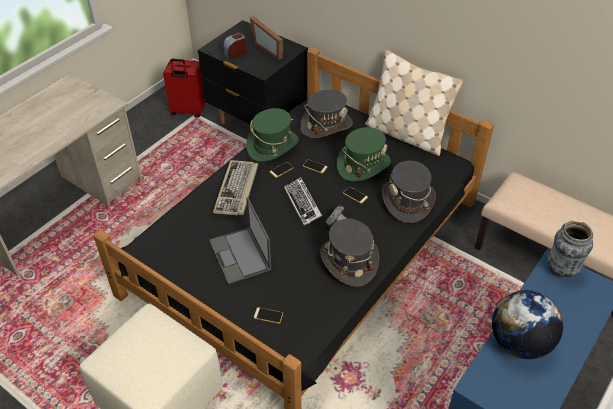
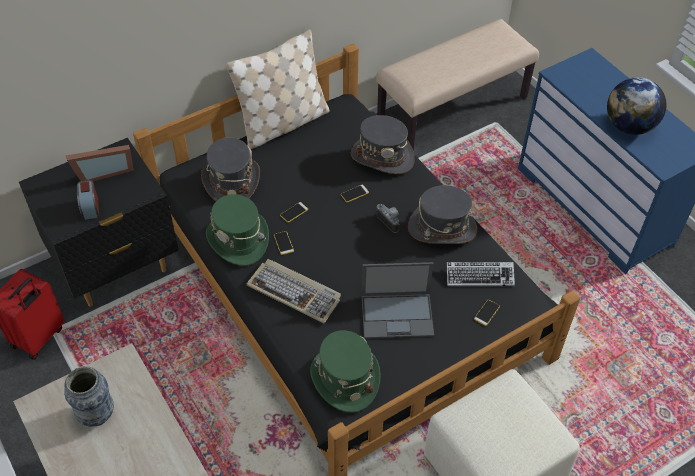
camera: 70 degrees left, 5 degrees up
keyboard [284,177,322,226] -> keyboard moved to [446,262,515,286]
green hat [337,127,391,182] -> green hat moved to [310,330,381,413]
vase [547,220,593,278] -> vase moved to [64,366,114,426]

